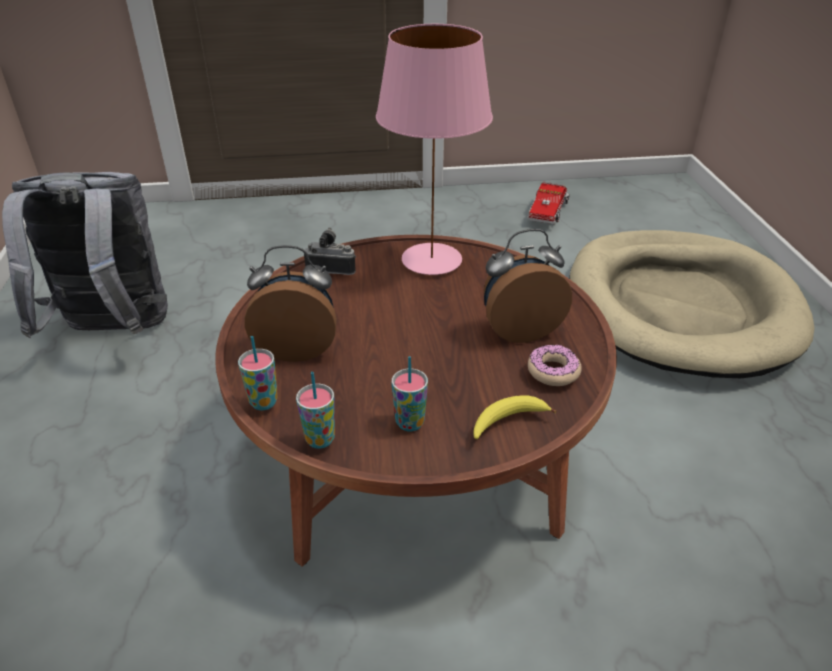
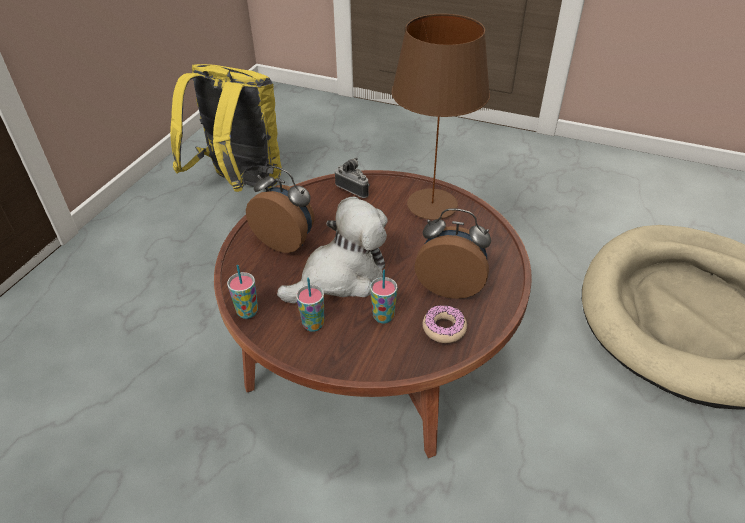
camera: 30 degrees right, 5 degrees up
grey backpack [2,172,168,338] -> yellow backpack [170,64,282,192]
cup [238,336,278,410] -> cup moved to [370,270,397,323]
pink table lamp [376,24,493,275] -> brown table lamp [391,14,490,220]
banana [474,395,556,439] -> none
toy truck [527,182,570,224] -> none
none -> plush toy [277,197,388,303]

